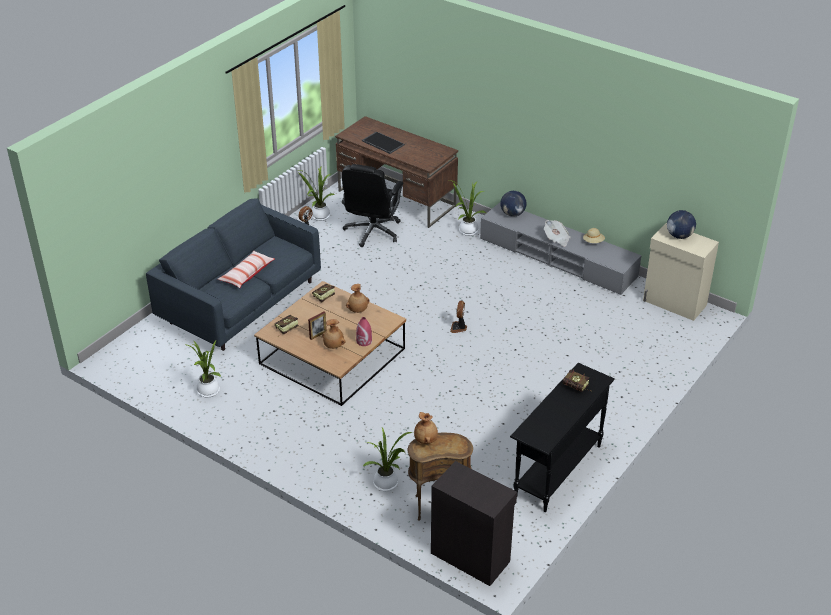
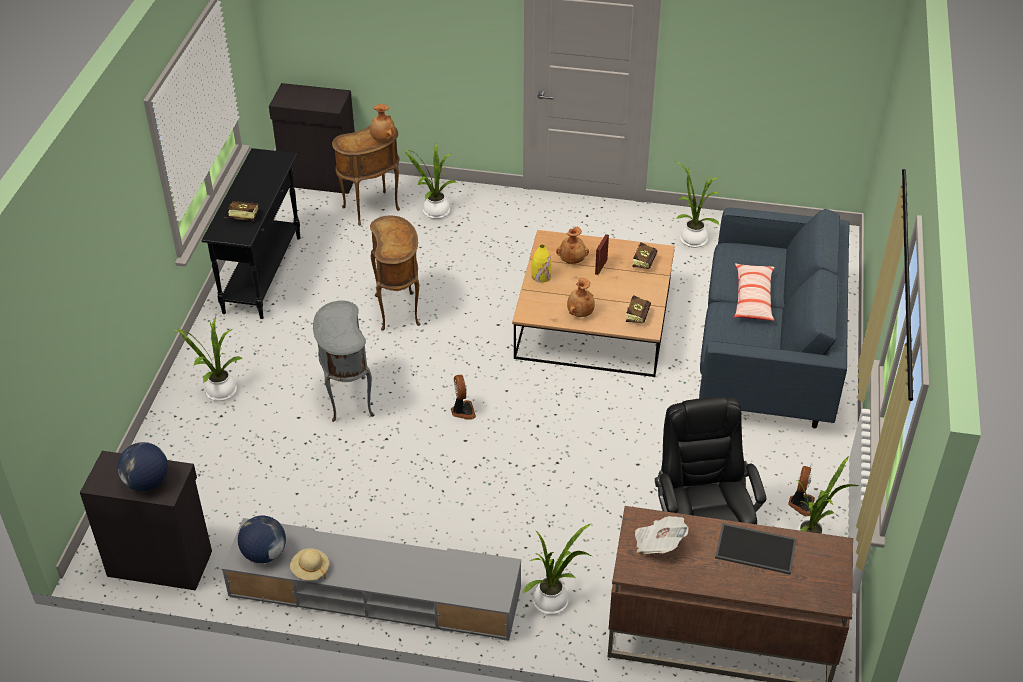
camera: 155 degrees right, 5 degrees up
red vase [356,317,372,346] -> yellow vase [531,245,552,283]
globe [500,191,526,217] -> globe moved to [238,515,286,563]
newspaper [544,220,571,247] -> newspaper moved to [635,516,689,554]
beige cabinet [643,223,719,321] -> black cabinet [80,451,212,591]
none -> potted plant [174,317,244,401]
none -> grey side table [313,300,375,422]
none -> brown side table [370,215,420,331]

